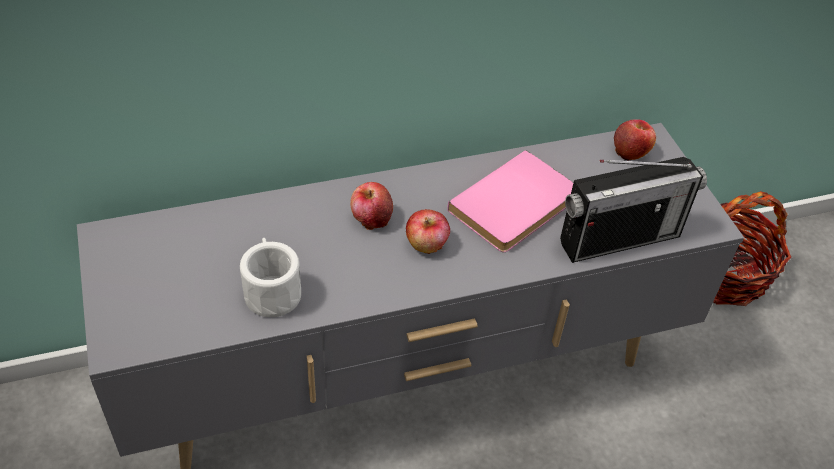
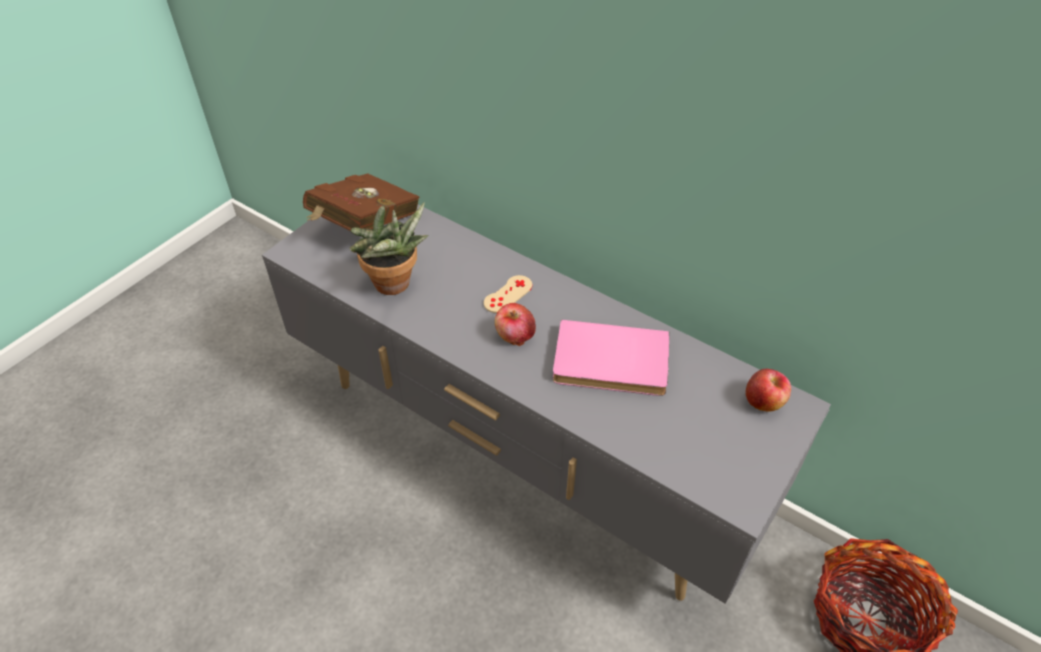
camera: 55 degrees right, 0 degrees up
white mug [240,238,301,317] -> potted plant [349,203,429,295]
apple [350,182,393,230] -> beige game controller [484,275,532,313]
radio [560,157,707,263] -> none
none -> brown book [303,173,420,231]

